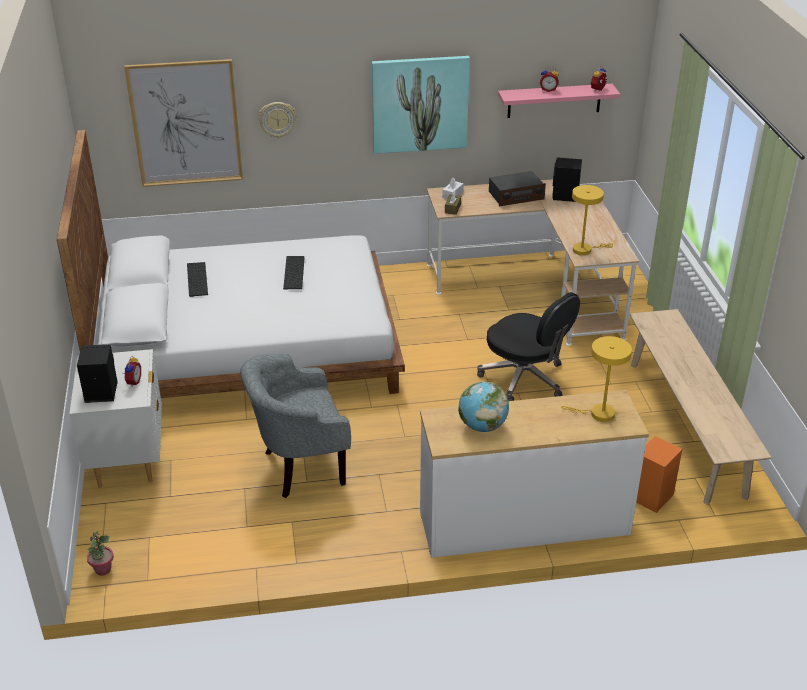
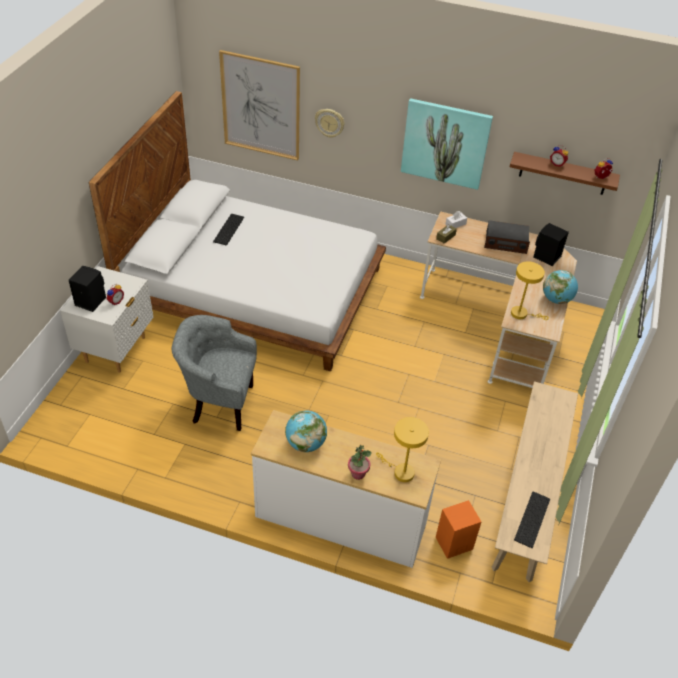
camera: 25 degrees right, 10 degrees up
potted plant [87,531,114,576] -> potted plant moved to [348,445,372,480]
keyboard [283,256,305,289] -> keyboard moved to [514,491,550,548]
black office chair [477,292,580,401] -> none
pink shelf [498,84,620,118] -> brown shelf [509,152,620,195]
none -> globe [543,270,578,304]

